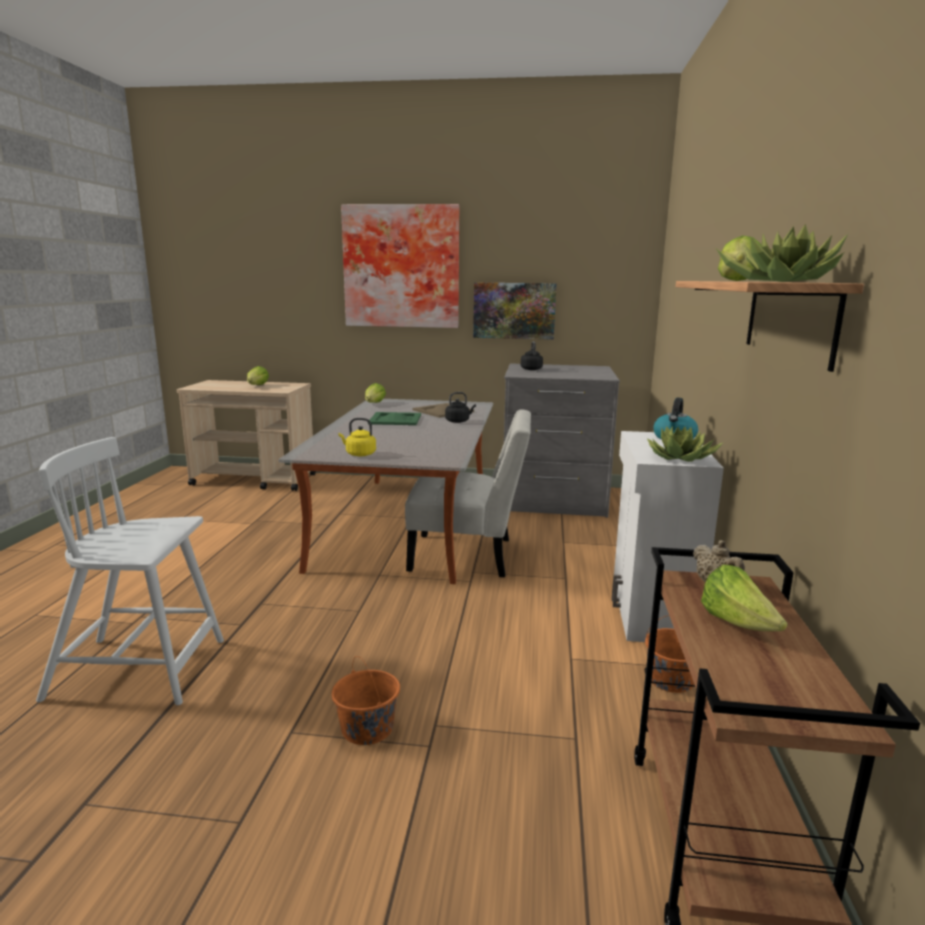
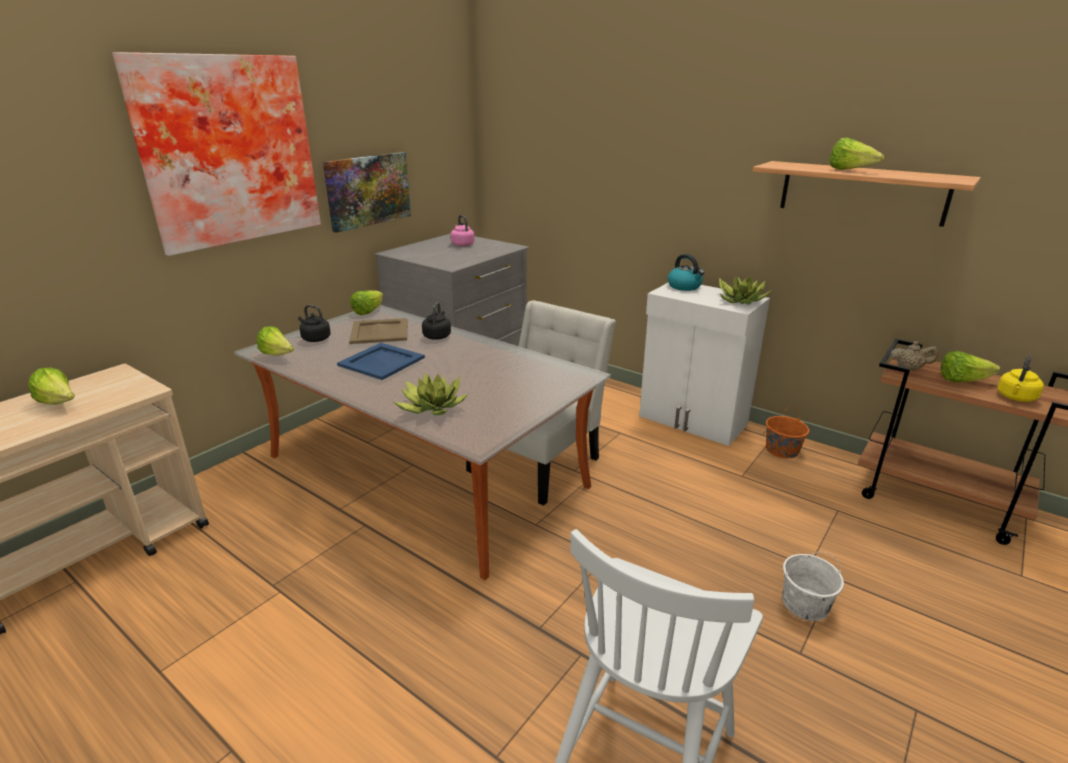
camera: 60 degrees left, 10 degrees up
orange bucket [331,656,400,745] -> white bucket [782,552,844,621]
yellow kettle [339,418,376,456] -> yellow kettle moved to [997,355,1044,402]
green tray [368,412,421,425] -> blue tray [337,343,425,380]
black kettle [521,341,543,370] -> black kettle moved to [298,305,331,342]
potted plant [716,224,848,282] -> potted plant moved to [394,373,468,415]
none -> lettuce [350,291,383,315]
none -> pink kettle [451,215,475,246]

